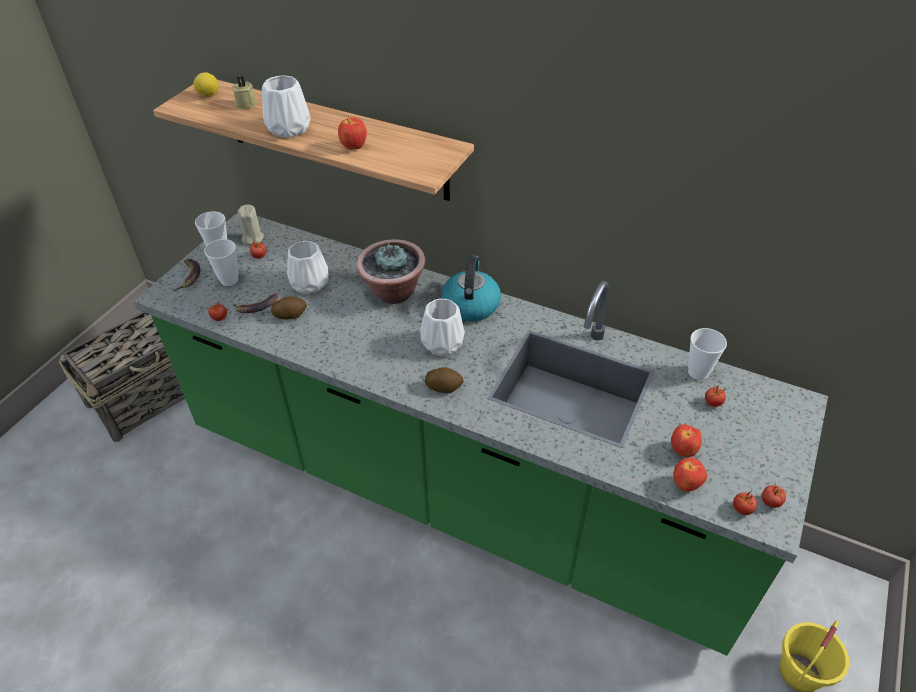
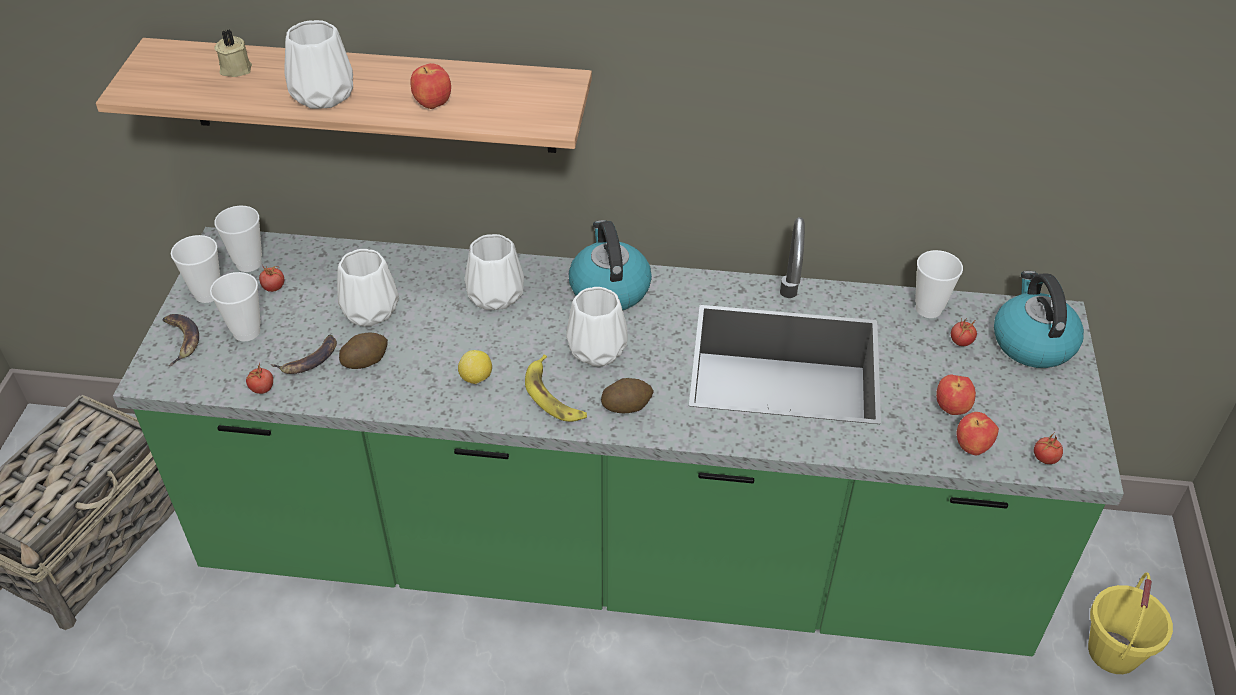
camera: 20 degrees left, 0 degrees up
lemon [194,72,218,96] -> lemon moved to [458,350,492,384]
beige candle [238,205,264,245] -> cup [214,206,262,272]
potted plant [356,239,425,304] -> white vase [465,234,524,310]
tomato [762,482,787,508] -> none
none -> banana [525,354,587,422]
none -> kettle [994,271,1084,368]

